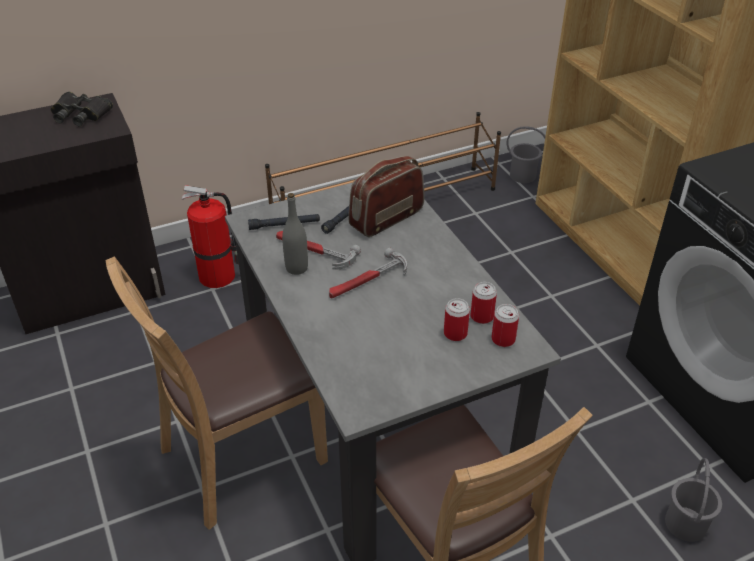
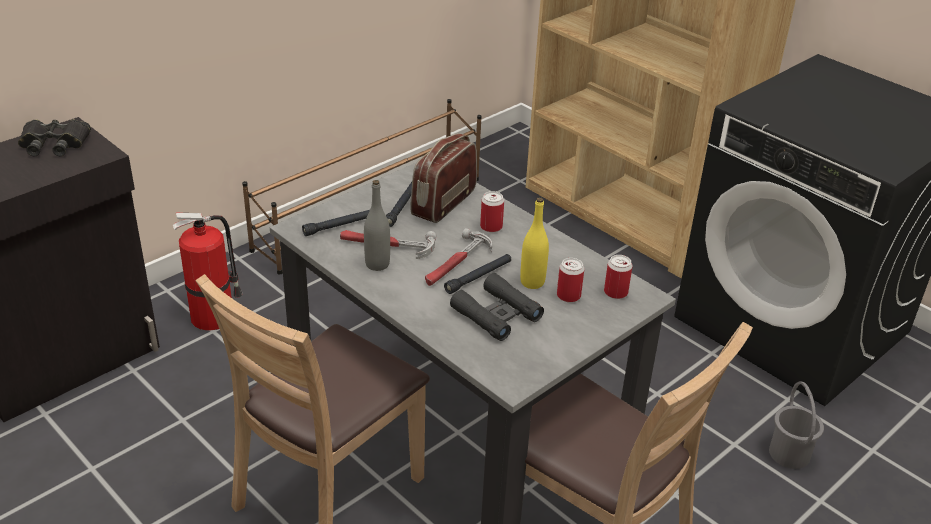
camera: 20 degrees left, 5 degrees down
can [471,282,497,324] -> can moved to [480,191,504,232]
grey bucket [507,126,546,183] -> none
none -> black flashlight [444,254,511,294]
none -> black binoculars [450,273,544,341]
none -> yellow bottle [520,197,549,289]

